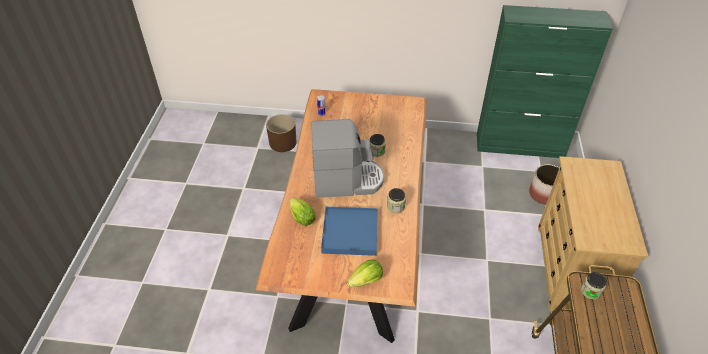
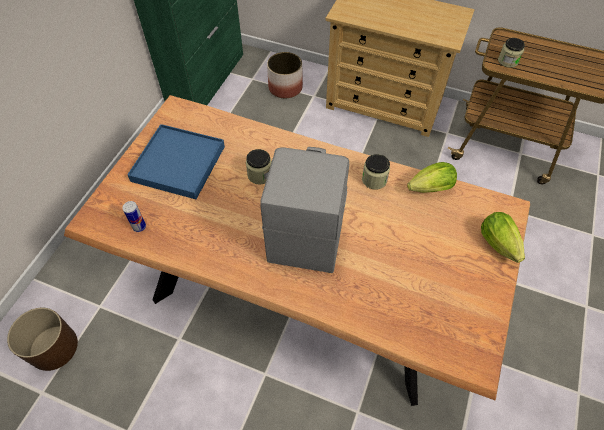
camera: 75 degrees left, 10 degrees up
lettuce [289,197,316,226] -> lettuce moved to [407,162,457,193]
blue tray [321,207,378,256] -> blue tray moved to [127,124,225,199]

